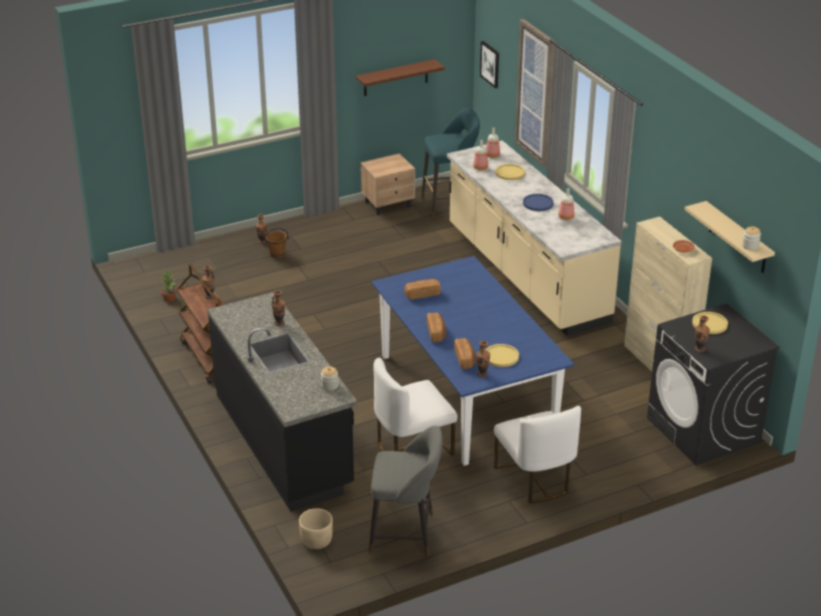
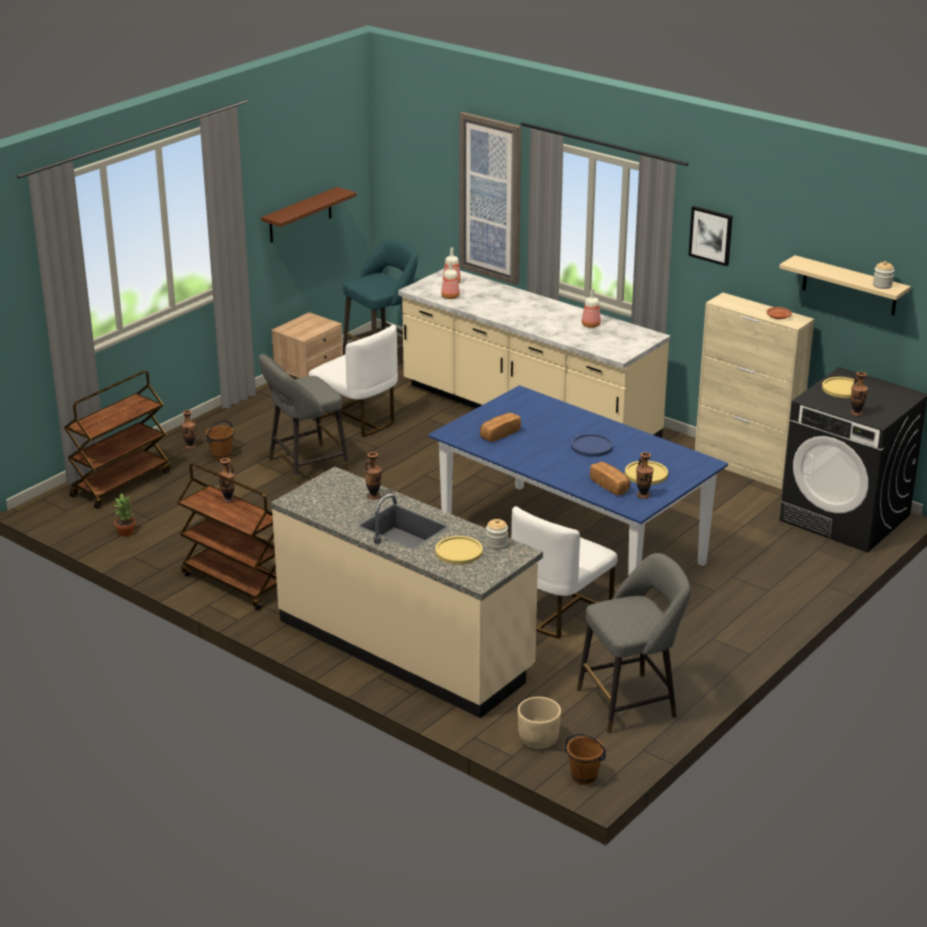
camera: 25 degrees left, 5 degrees down
black counter [207,292,357,512] -> beige counter [271,467,543,718]
bread [427,313,446,342] -> none
picture [480,41,499,88] -> picture moved to [688,206,733,266]
white chair [494,406,581,503] -> white chair moved to [309,325,398,437]
yellow plate [496,164,525,180] -> yellow plate moved to [435,536,483,565]
blue plate [523,194,554,211] -> blue plate moved to [571,434,613,457]
none -> brown cart [64,370,170,509]
none -> grey stool [259,354,349,485]
none -> brown bucket [564,733,606,785]

